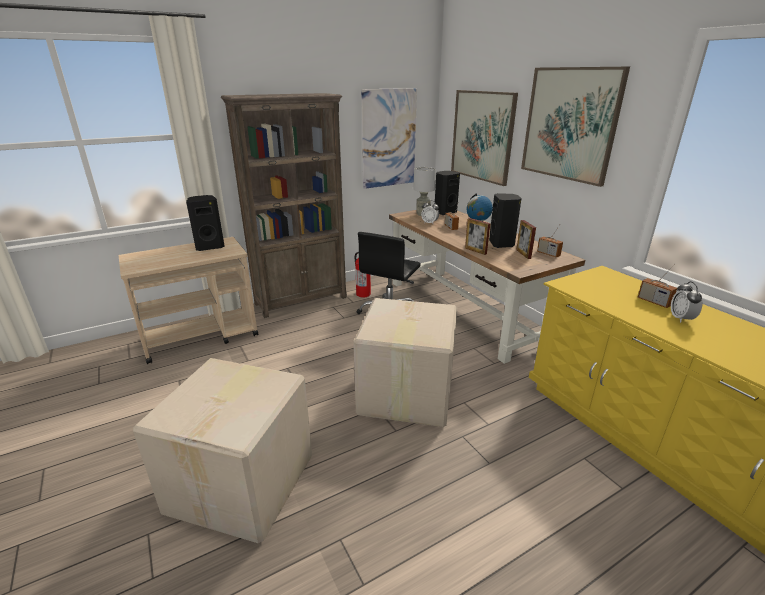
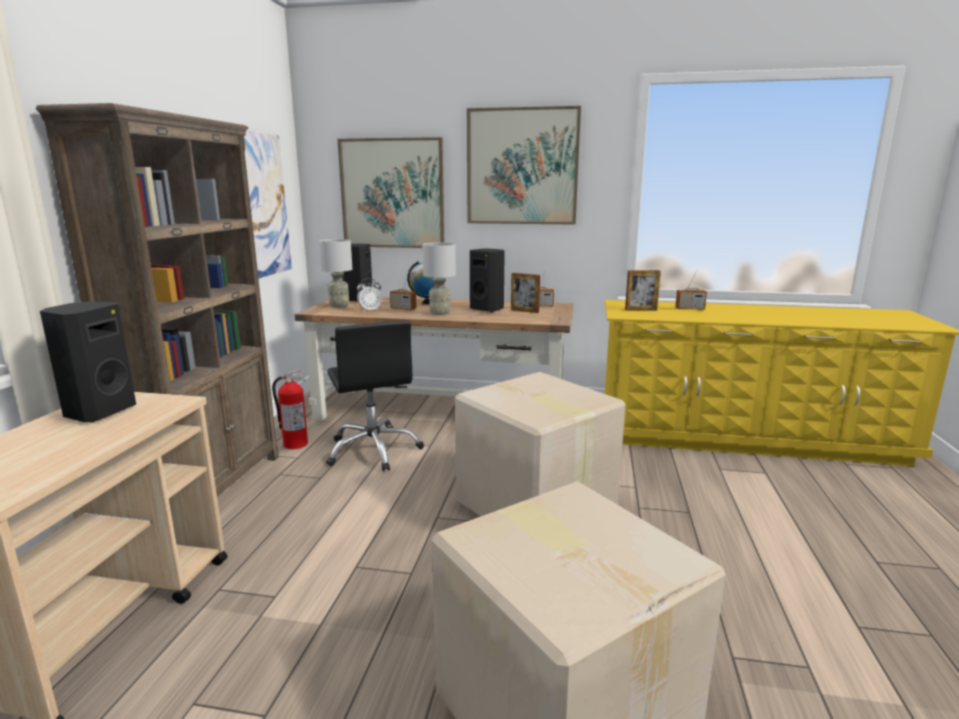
camera: 50 degrees left, 10 degrees down
picture frame [465,218,490,255] -> picture frame moved to [625,270,661,311]
alarm clock [671,281,702,323] -> none
none -> grey table lamp [422,242,456,315]

